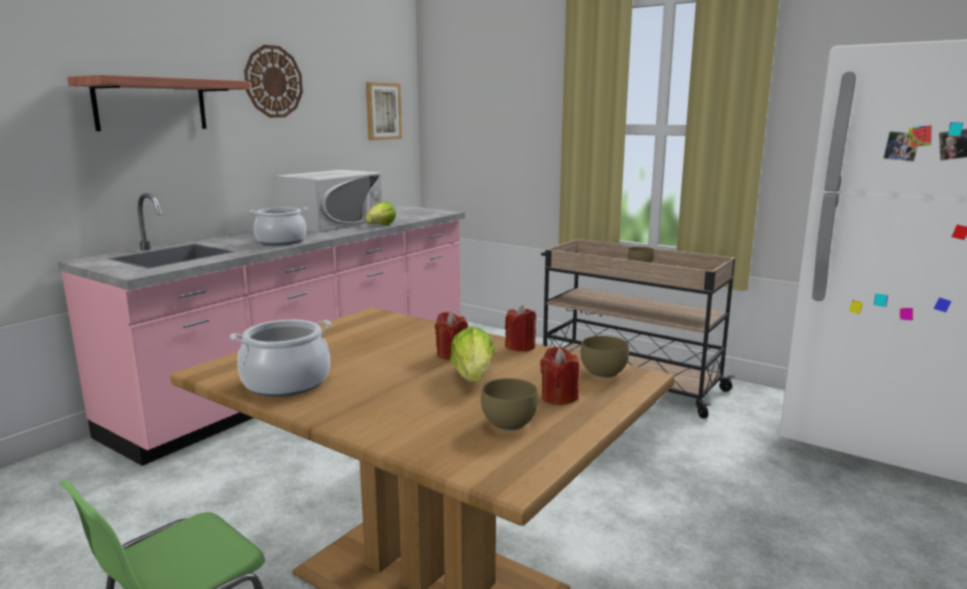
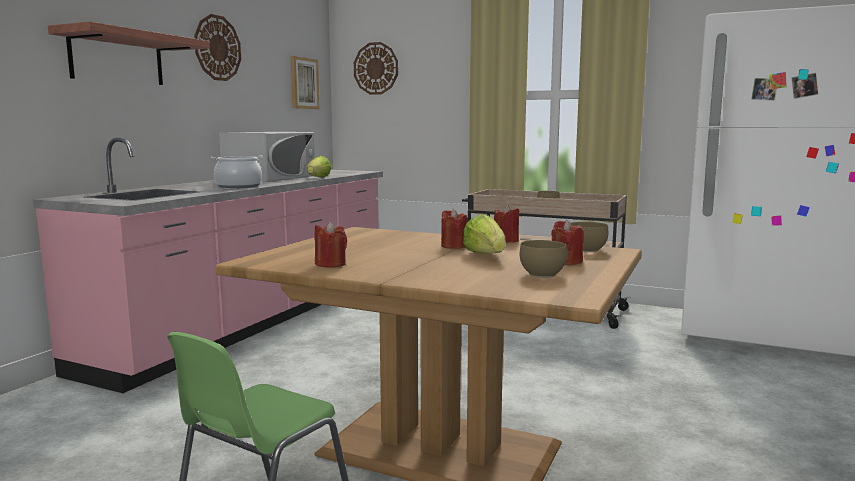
camera: 10 degrees left, 5 degrees down
cooking pot [230,320,331,397] -> red candle [315,221,347,268]
none -> wall clock [354,42,398,95]

